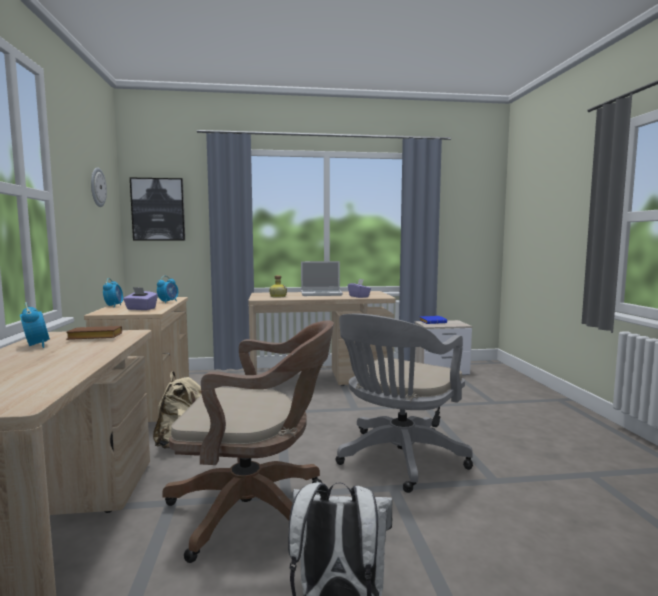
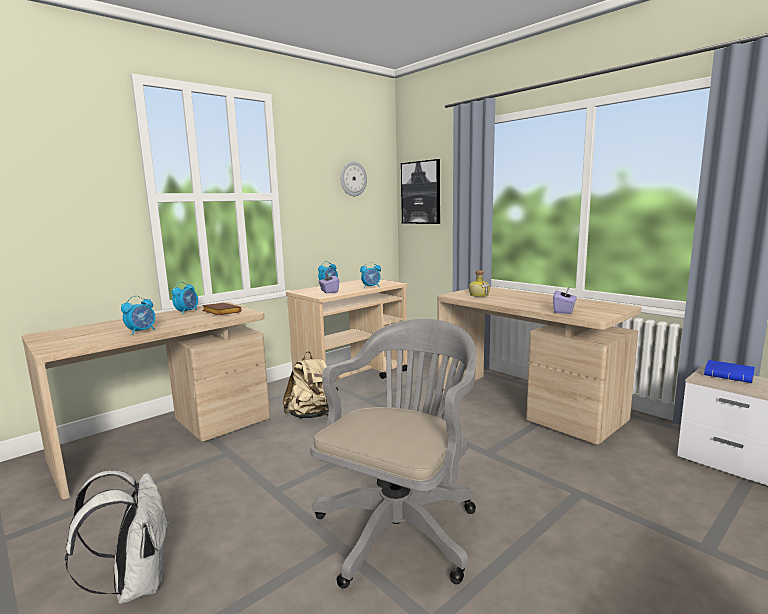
camera: 55 degrees right, 5 degrees up
brown office chair [162,320,334,563] -> none
laptop [301,261,343,296] -> none
grey office chair [336,314,473,493] -> grey office chair turned 120 degrees clockwise [310,319,477,589]
none -> alarm clock [121,296,155,335]

